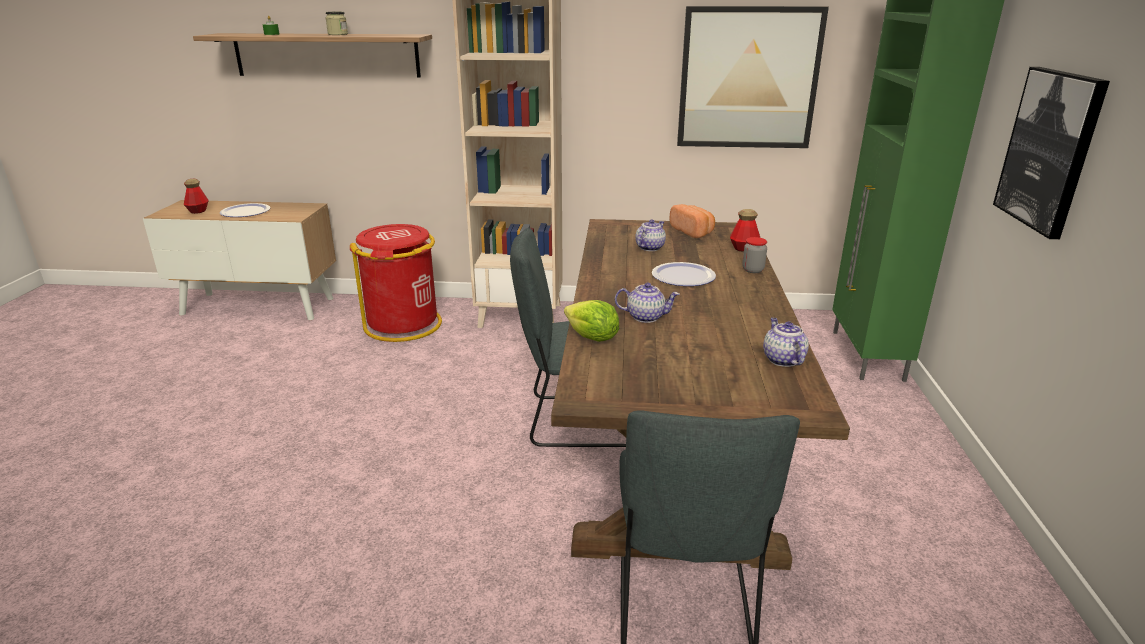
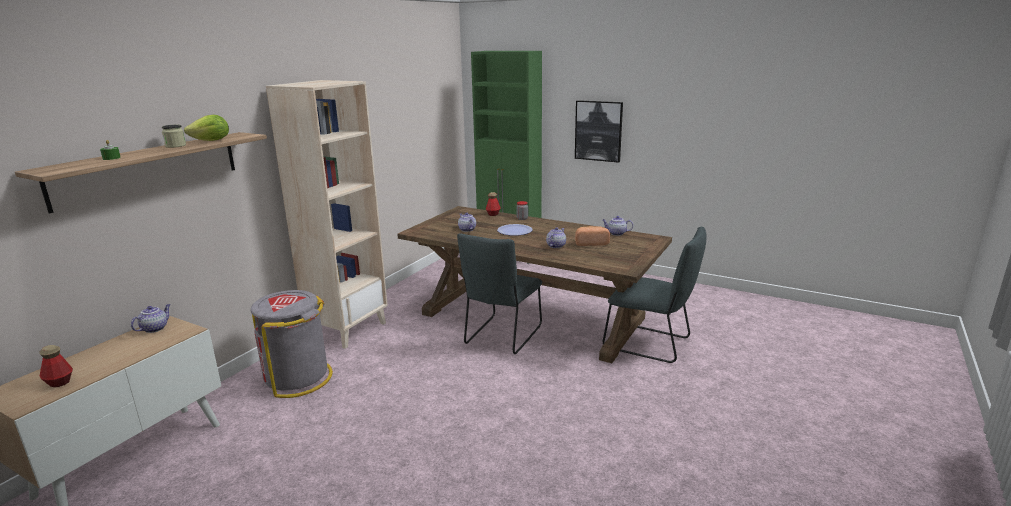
camera: 65 degrees left, 5 degrees down
plate [220,203,270,217] -> none
red trash can [350,224,442,342] -> grey trash can [251,290,333,398]
lettuce [564,300,619,342] -> lettuce moved to [184,115,229,141]
bread [670,204,715,238] -> bread moved to [575,226,610,246]
picture [677,6,829,148] -> none
none -> teapot [131,304,171,333]

